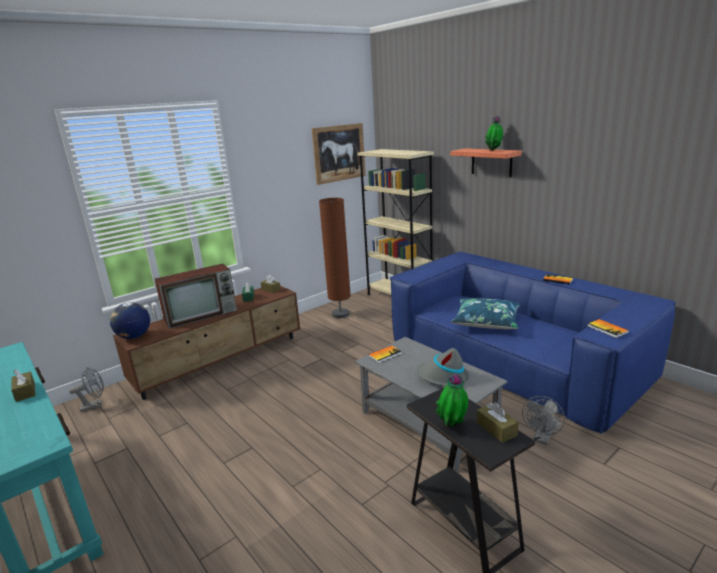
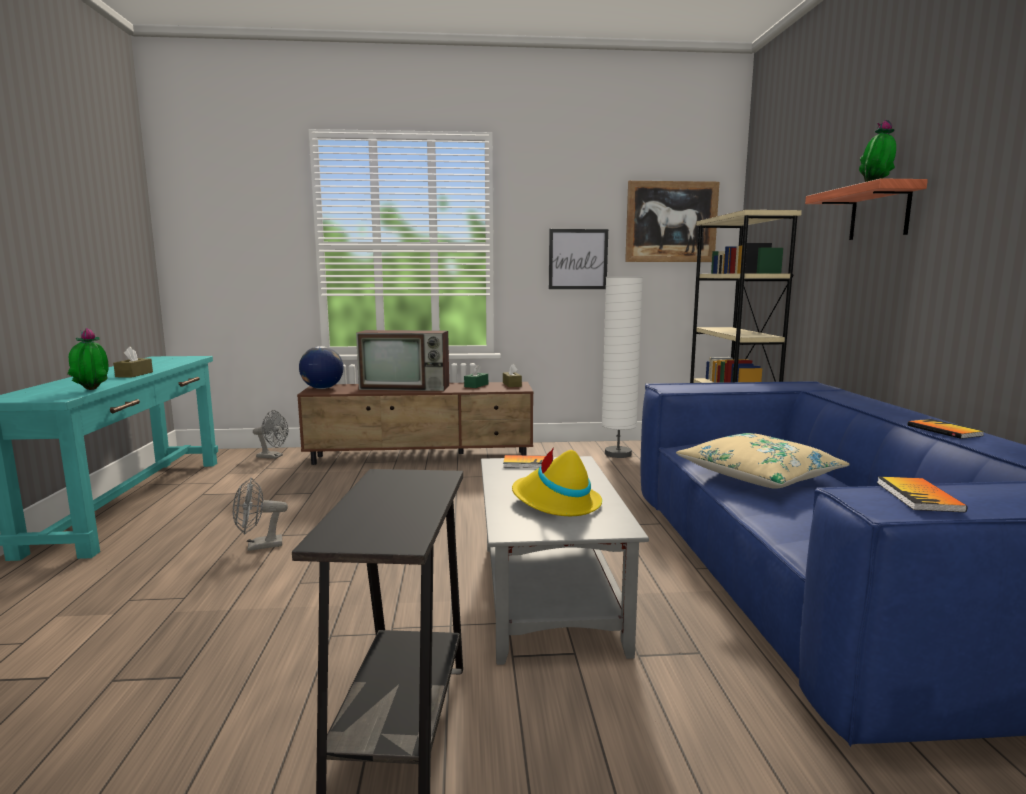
camera: 35 degrees right, 10 degrees down
brown floor lamp [319,198,351,318] -> white floor lamp [602,277,643,458]
grey hat [416,348,469,386] -> yellow hat [512,447,602,516]
potted plant [436,373,468,427] -> potted plant moved to [67,328,109,390]
blue pillow [451,298,521,329] -> beige pillow [676,433,849,489]
brown tissue box [477,402,519,443] -> none
grey fan [522,396,565,445] -> grey fan moved to [233,477,288,551]
none -> picture [549,229,608,289]

